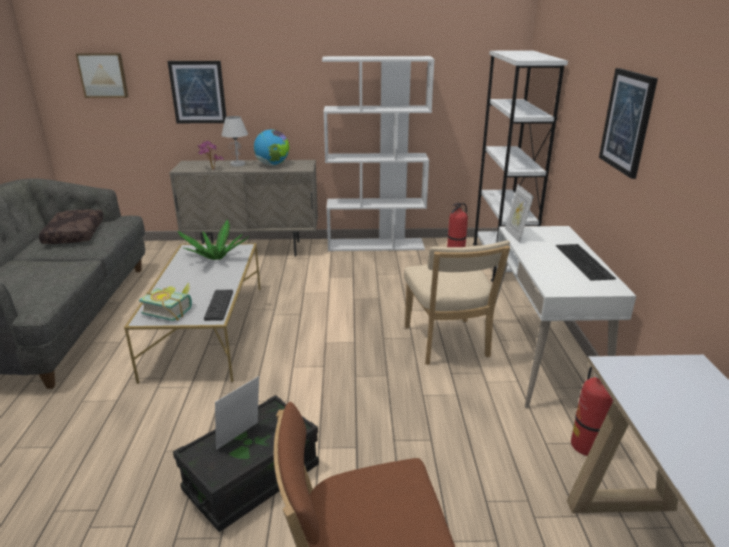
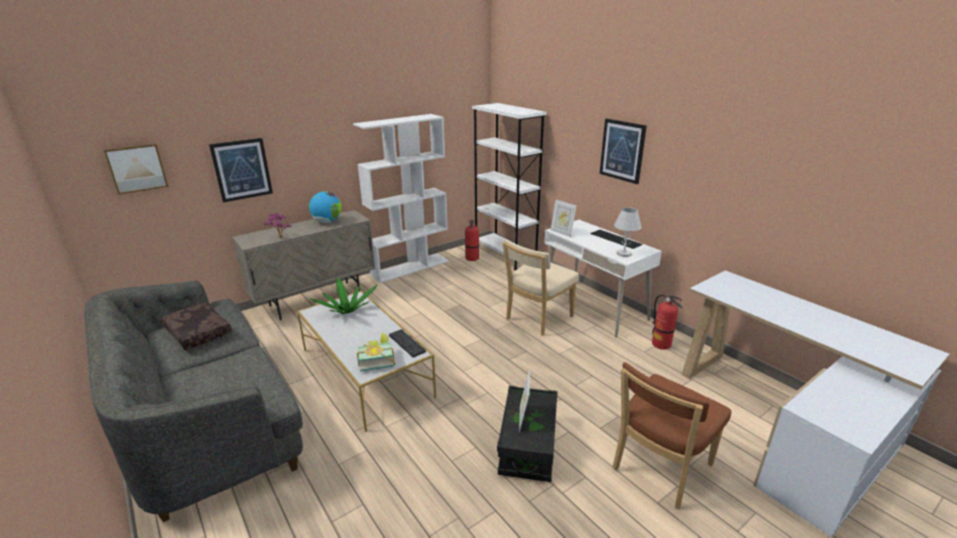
camera: 35 degrees left, 0 degrees up
white table lamp [221,116,248,166] -> white table lamp moved to [614,208,642,257]
beige chair [404,240,510,365] -> beige chair turned 90 degrees clockwise [502,238,579,336]

